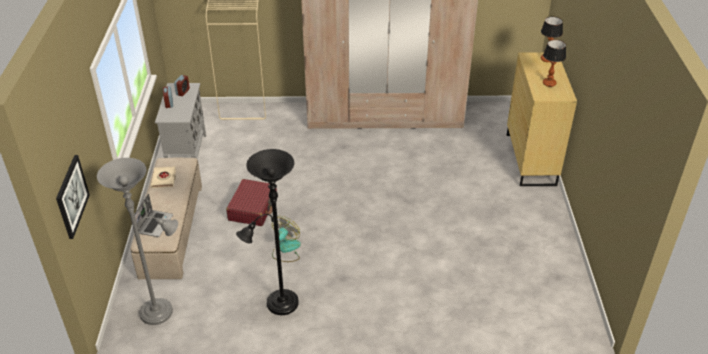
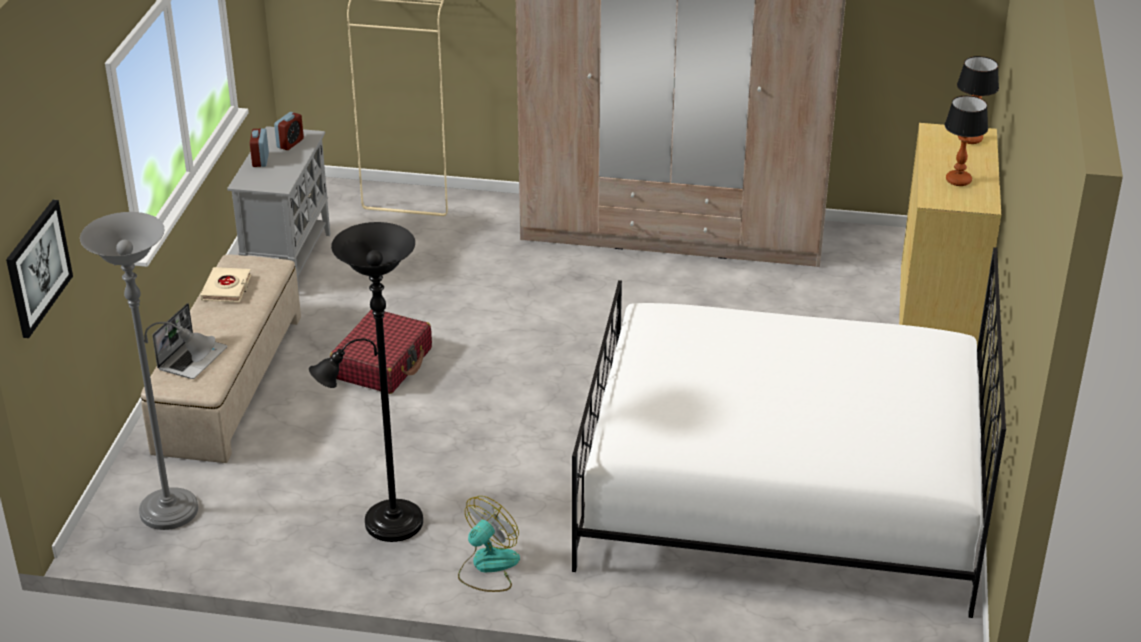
camera: 10 degrees right, 5 degrees down
fan [272,216,301,262] -> fan moved to [458,496,520,592]
none -> white bed [572,247,1006,618]

